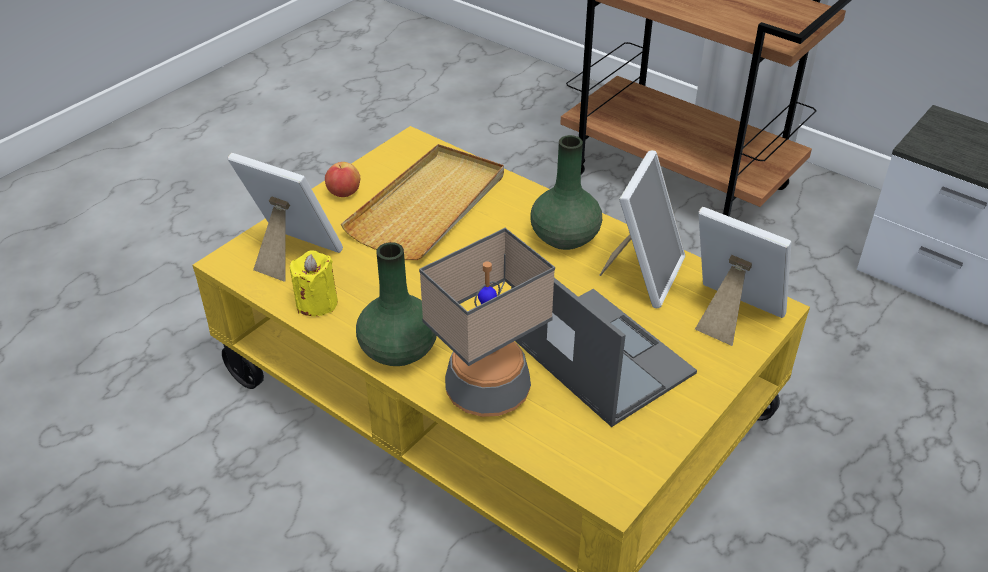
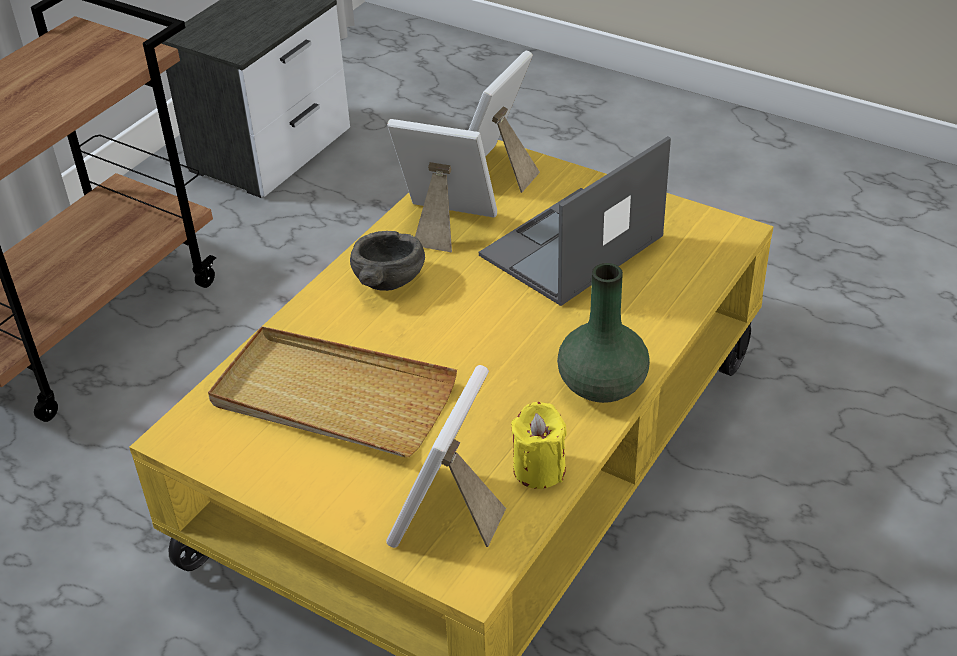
camera: 95 degrees left, 0 degrees up
apple [325,162,360,197] -> none
table lamp [419,228,555,417] -> none
green vase [530,135,602,250] -> grey bowl [350,231,425,291]

